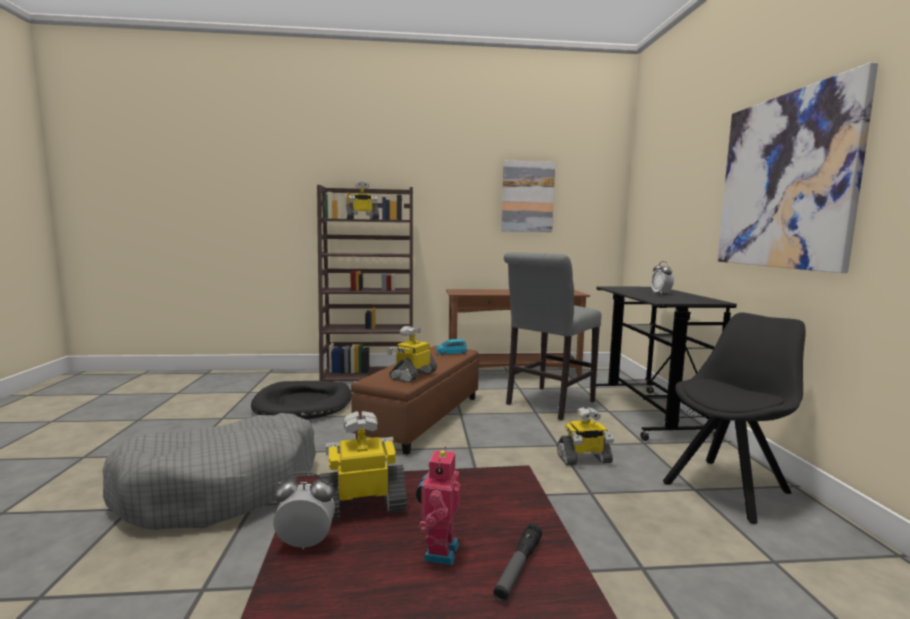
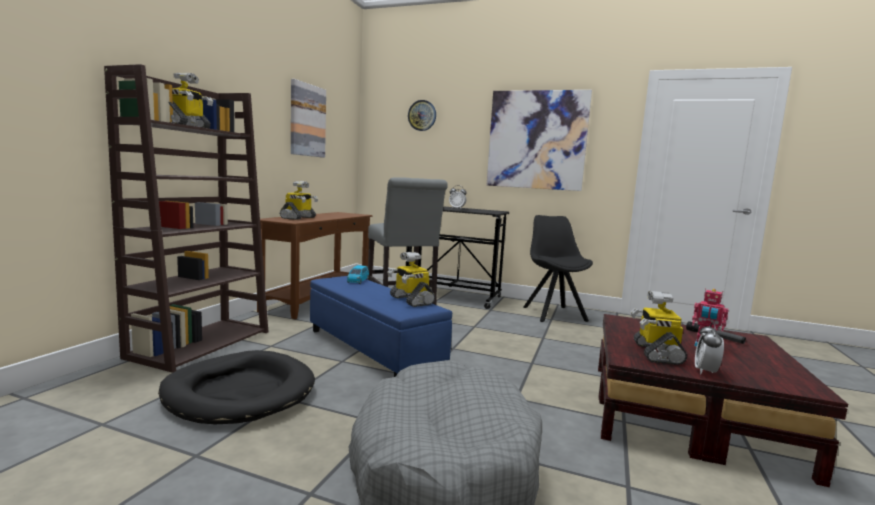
camera: 65 degrees left, 0 degrees up
brown ottoman [351,346,479,455] -> blue ottoman [310,276,452,377]
toy robot [557,407,614,465] -> toy robot moved to [280,181,318,220]
none -> wall clock [408,100,436,131]

